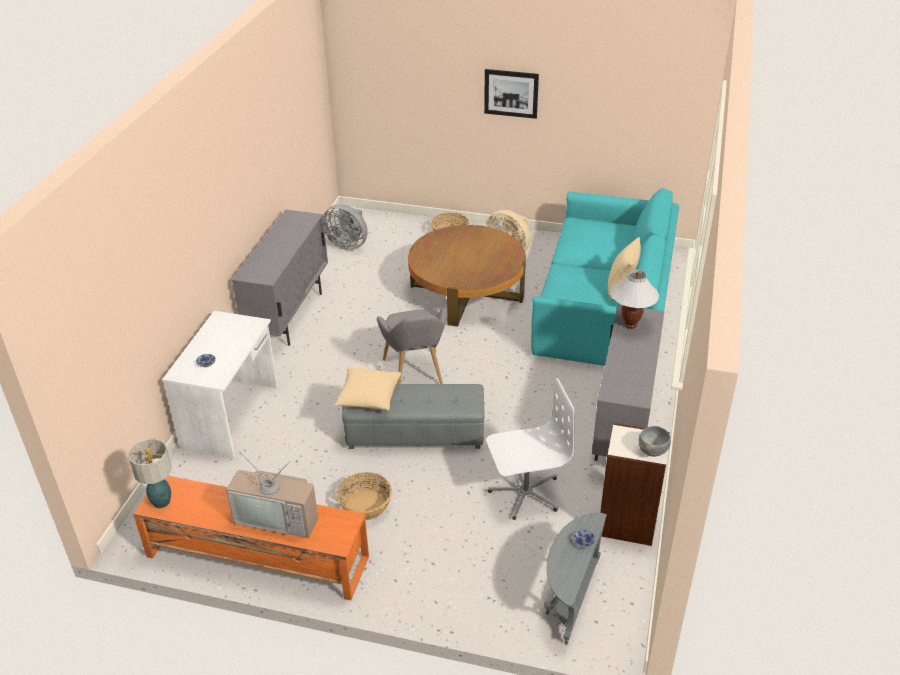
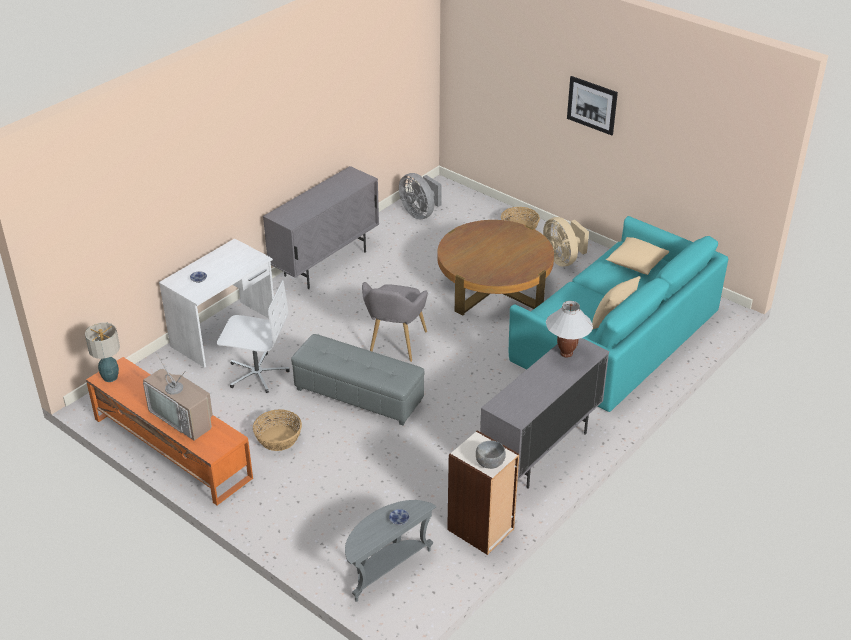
camera: 25 degrees right, 0 degrees up
beige pillow [334,368,401,411] -> beige pillow moved to [605,237,669,275]
white office chair [486,378,575,520] -> white office chair moved to [217,280,290,393]

